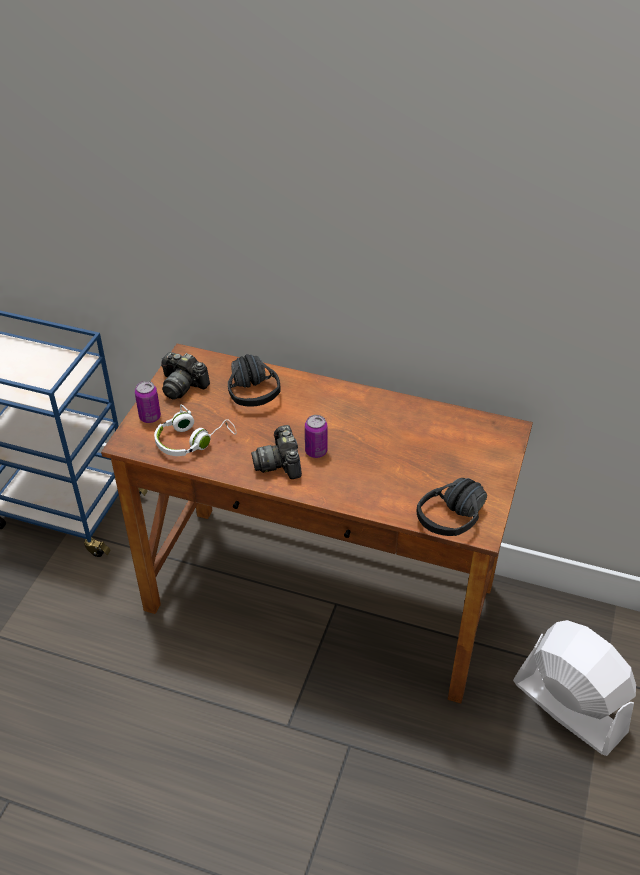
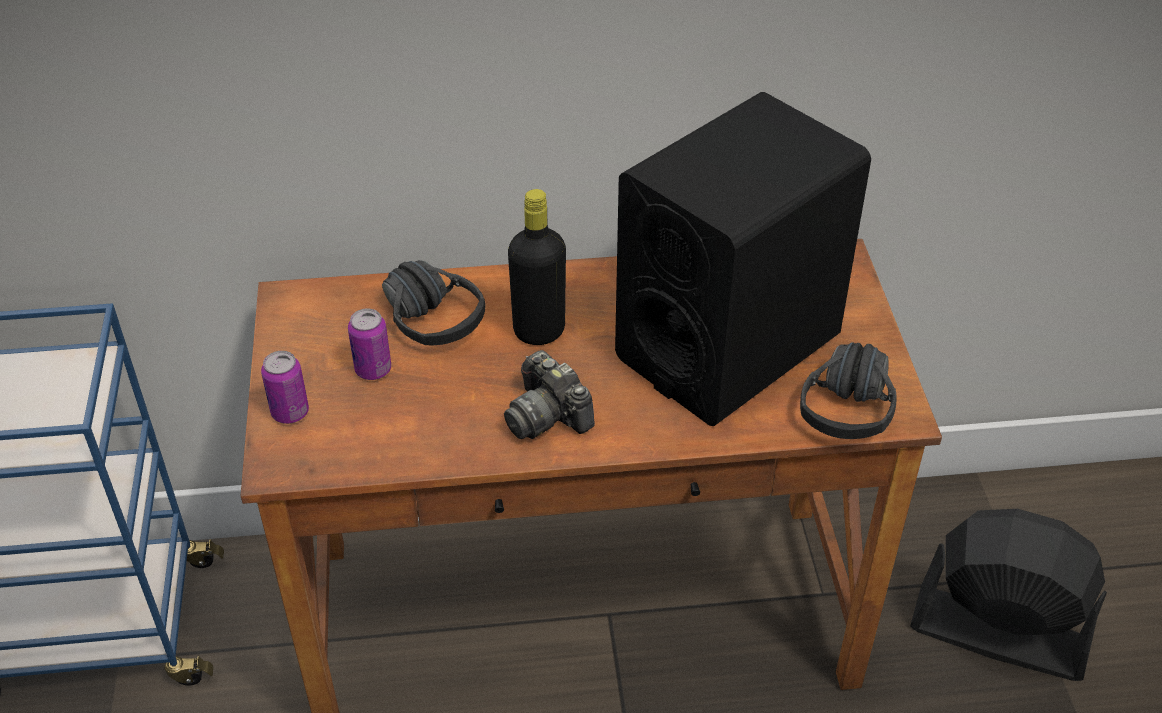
camera: 25 degrees left, 0 degrees up
white headphones [154,404,237,456] -> none
camera [161,352,210,400] -> none
can [305,415,328,458] -> can moved to [348,308,391,380]
white fan [513,620,636,756] -> black fan [910,509,1107,681]
none -> black bottle [508,189,566,345]
none -> black speaker [615,92,871,426]

